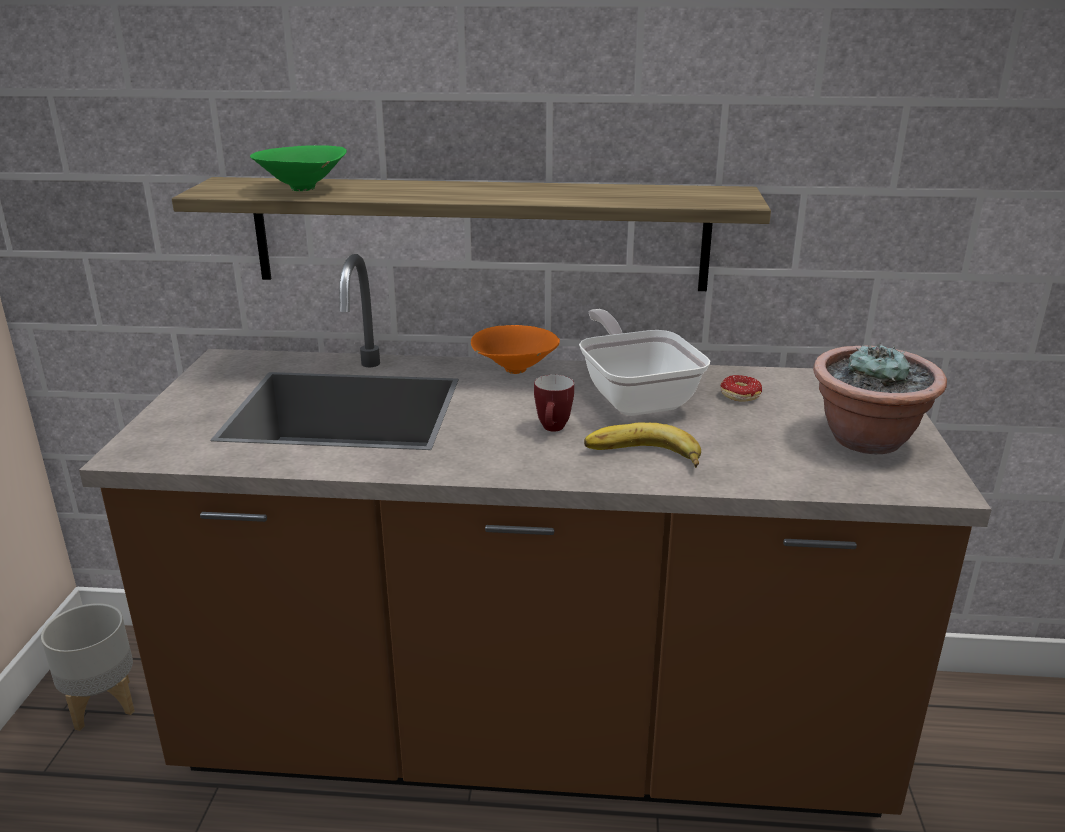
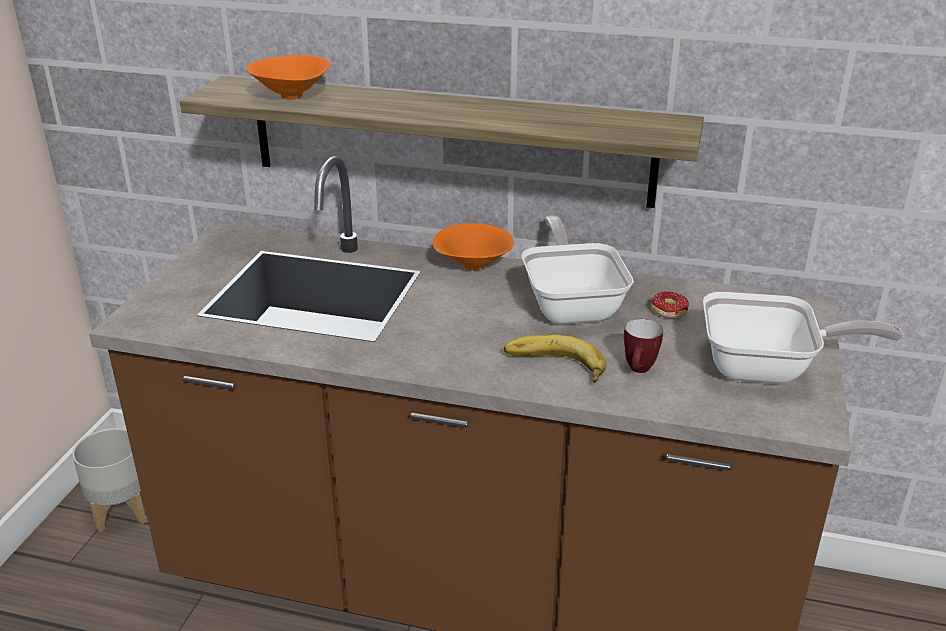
camera: 10 degrees right, 5 degrees up
green bowl [250,145,347,191] -> orange bowl [246,55,330,100]
mug [534,375,574,432] -> mug moved to [624,319,663,373]
potted plant [813,343,947,454] -> frying pan [703,292,903,384]

